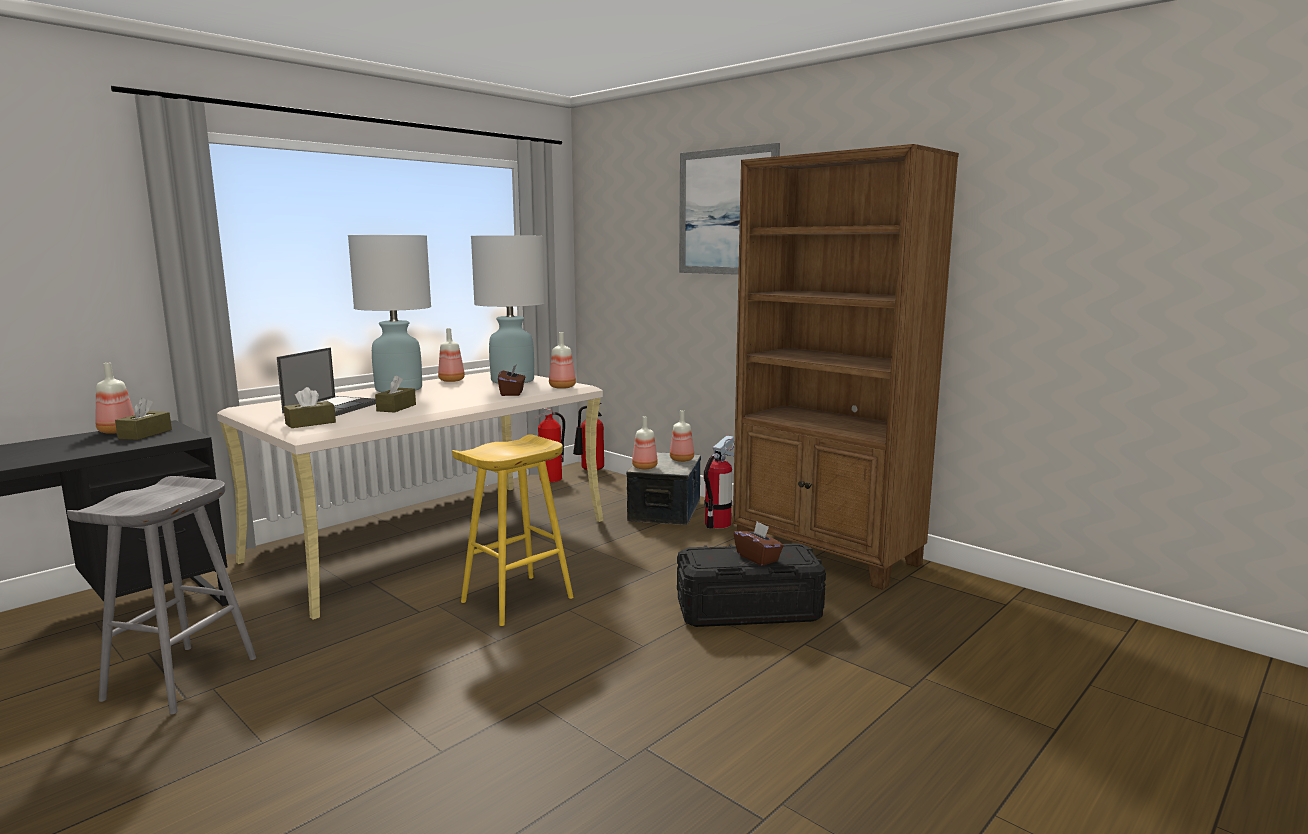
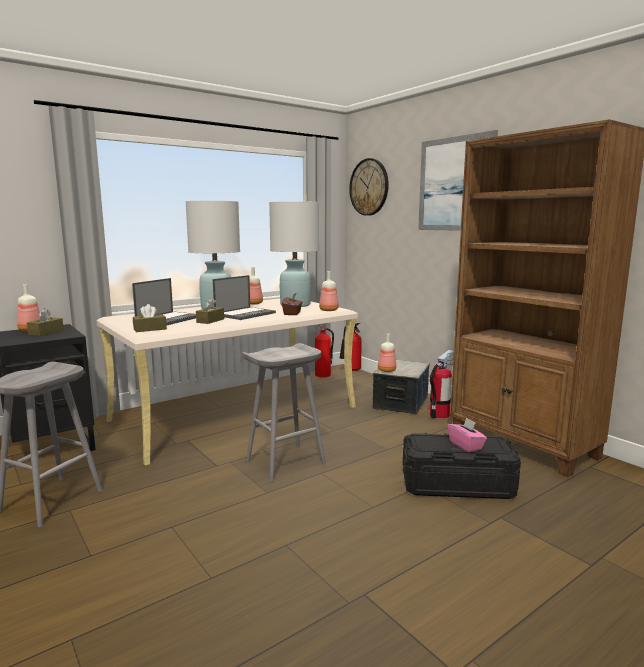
camera: 10 degrees right, 0 degrees up
yellow stool [452,434,573,626] -> grey stool [242,343,326,482]
bottle [670,410,694,462] -> none
brown tissue box [734,521,784,566] -> pink tissue box [448,417,487,453]
none -> laptop [213,275,276,320]
none -> wall clock [349,158,389,216]

